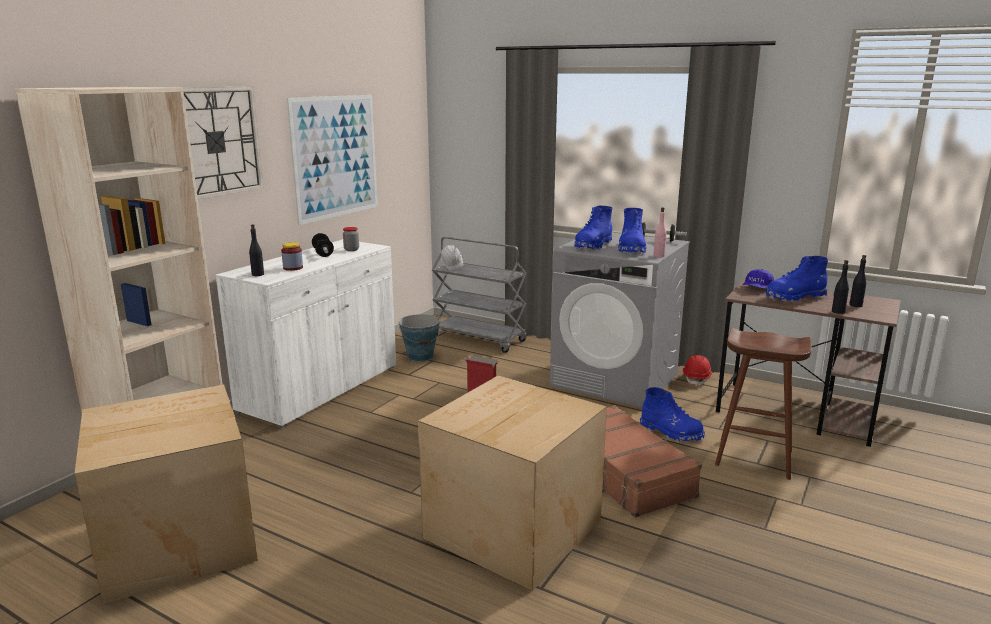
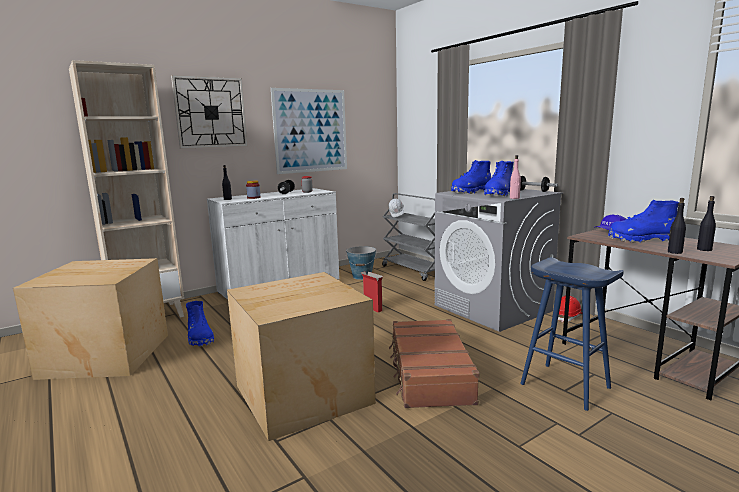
camera: 25 degrees right, 5 degrees down
blue boot [640,387,705,442] -> blue boot moved to [186,301,214,347]
brown stool [715,328,811,480] -> blue stool [520,257,624,411]

